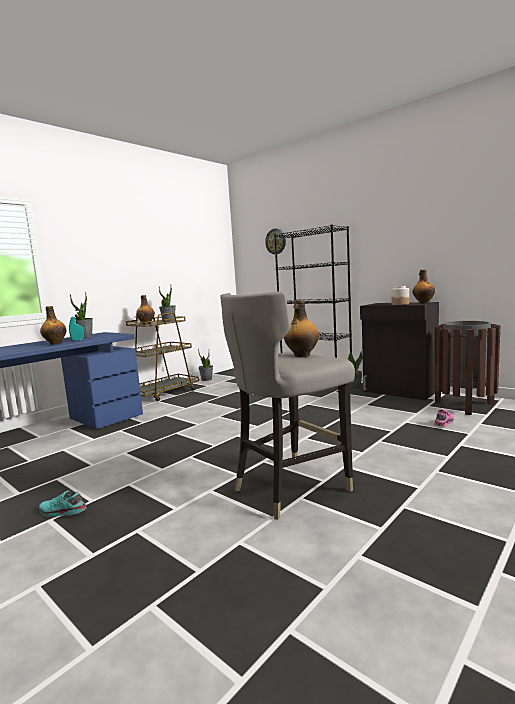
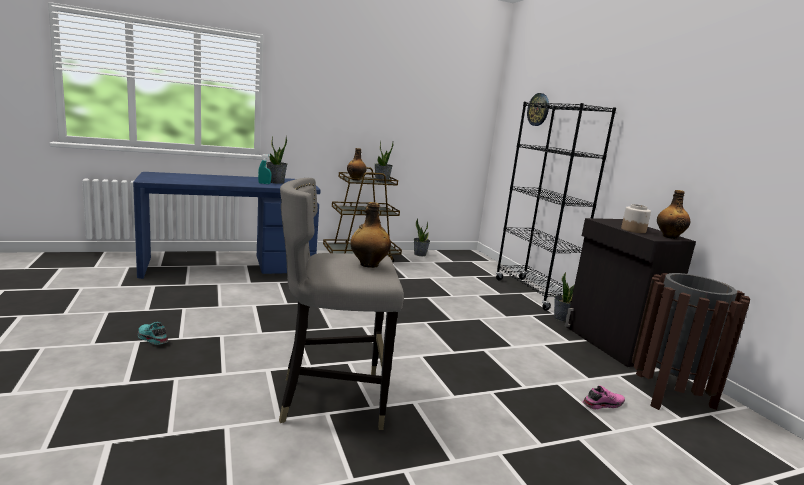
camera: 25 degrees right, 5 degrees up
bottle [40,306,67,345] -> none

